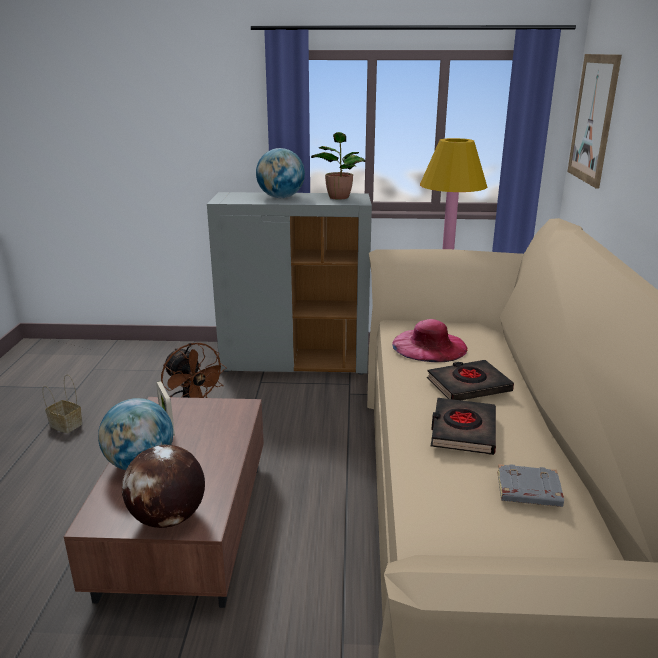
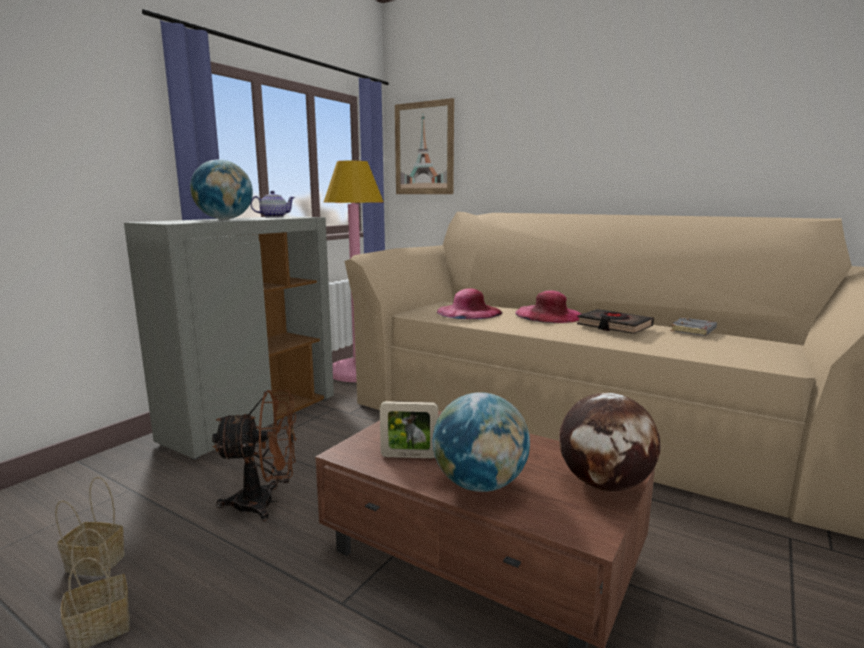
camera: 60 degrees left, 10 degrees down
potted plant [311,132,365,200] -> teapot [250,191,295,218]
black book [427,360,514,400] -> pink hat [515,290,581,323]
none -> basket [55,477,125,576]

